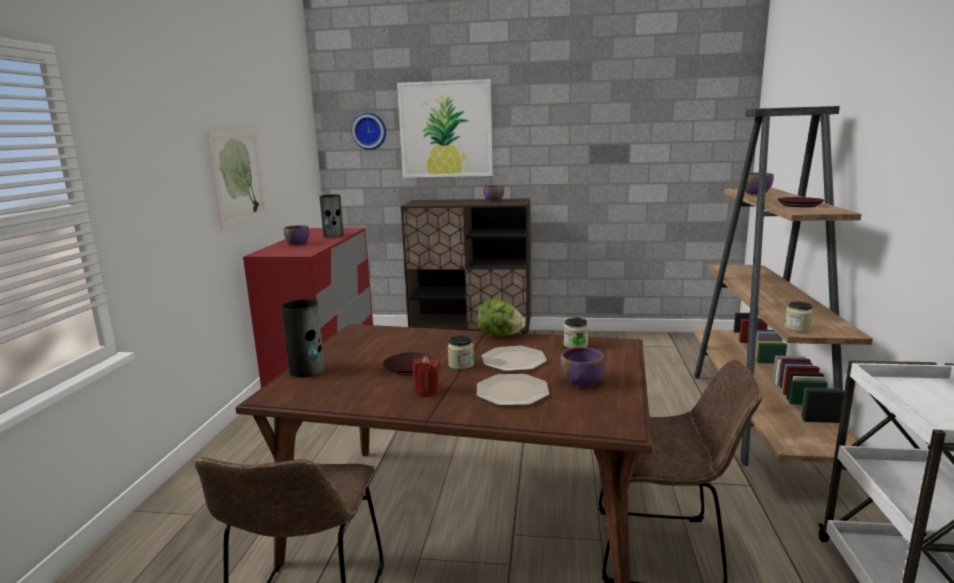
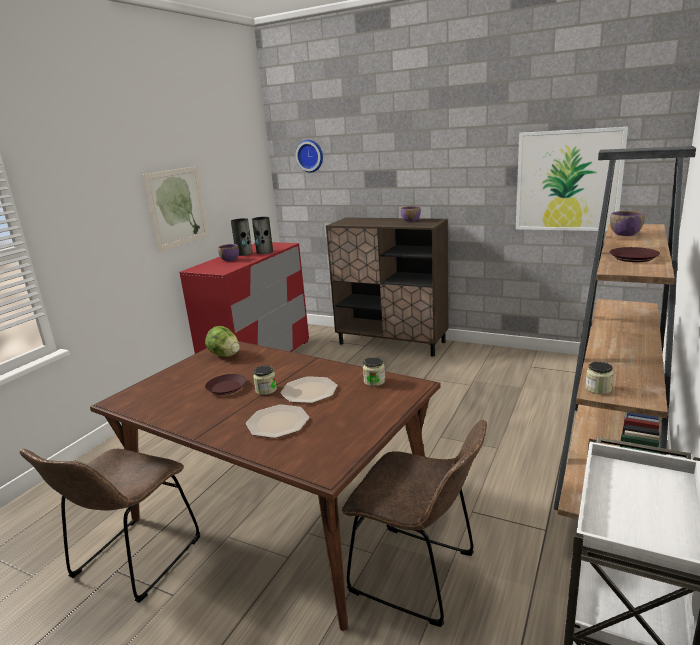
camera: 20 degrees right, 5 degrees up
vase [281,299,325,377] -> vase moved to [231,218,253,256]
picture [397,79,493,178] -> picture moved to [516,127,628,231]
red candle [412,356,439,396] -> none
lettuce [478,299,525,337] -> lettuce moved to [205,326,240,357]
purple bowl [560,347,605,387] -> none

